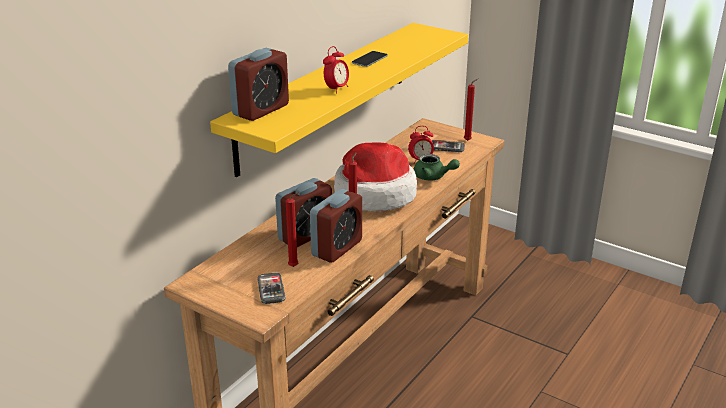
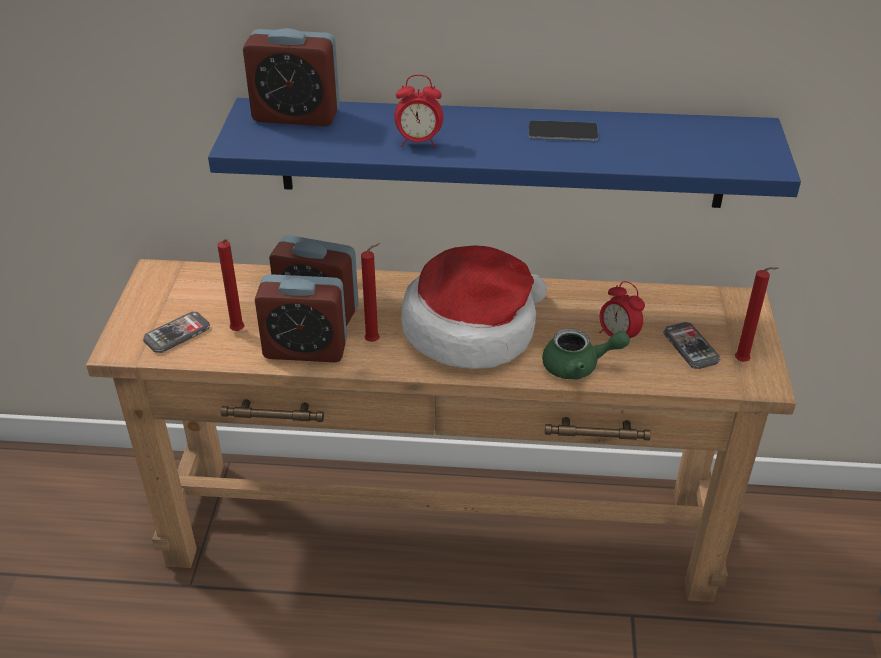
camera: 60 degrees right, 10 degrees up
yellow shelf [210,23,468,178] -> blue shelf [208,98,801,208]
green teapot [414,154,460,180] -> green teapot turned 90 degrees counterclockwise [542,328,630,379]

